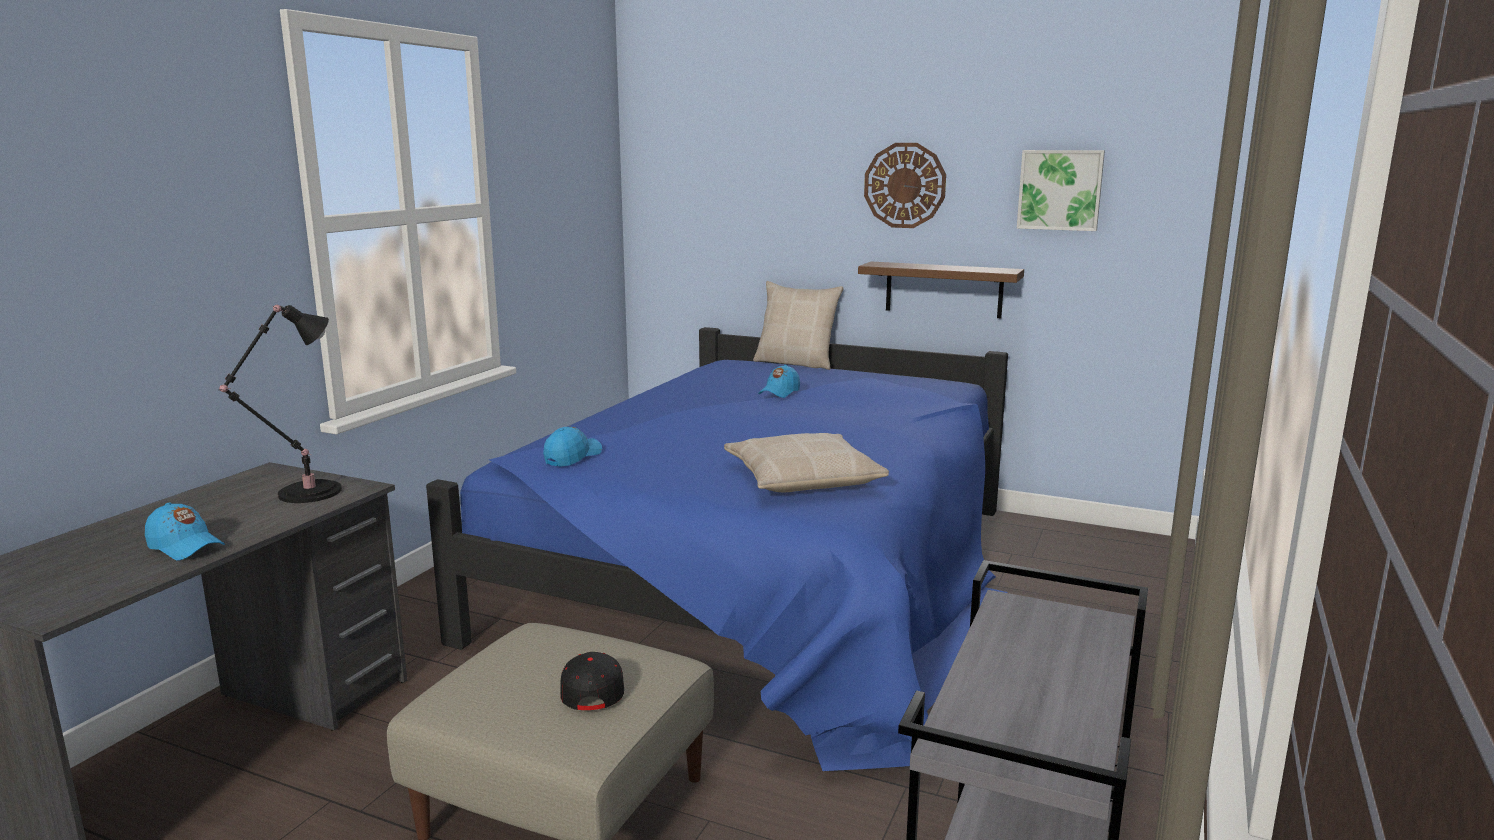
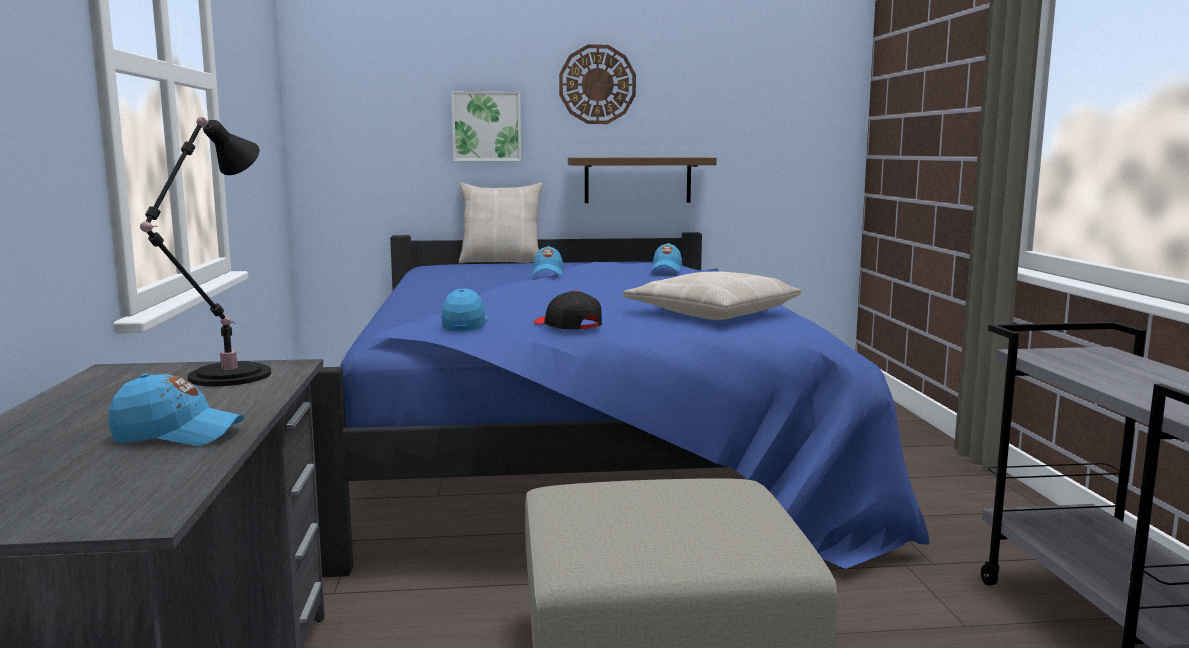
camera: 30 degrees left, 5 degrees down
black cap [560,652,624,710] -> black cap moved to [533,290,602,330]
picture [1017,150,1105,231] -> picture moved to [451,91,521,161]
none -> blue cap [651,243,682,272]

